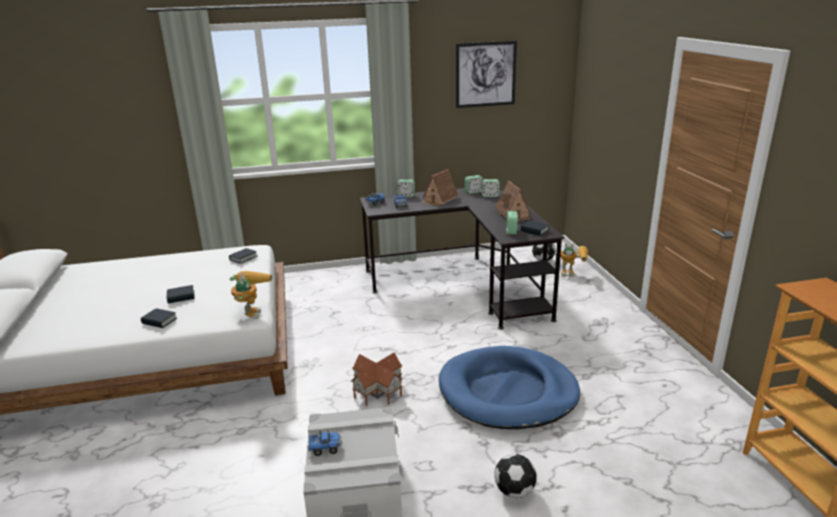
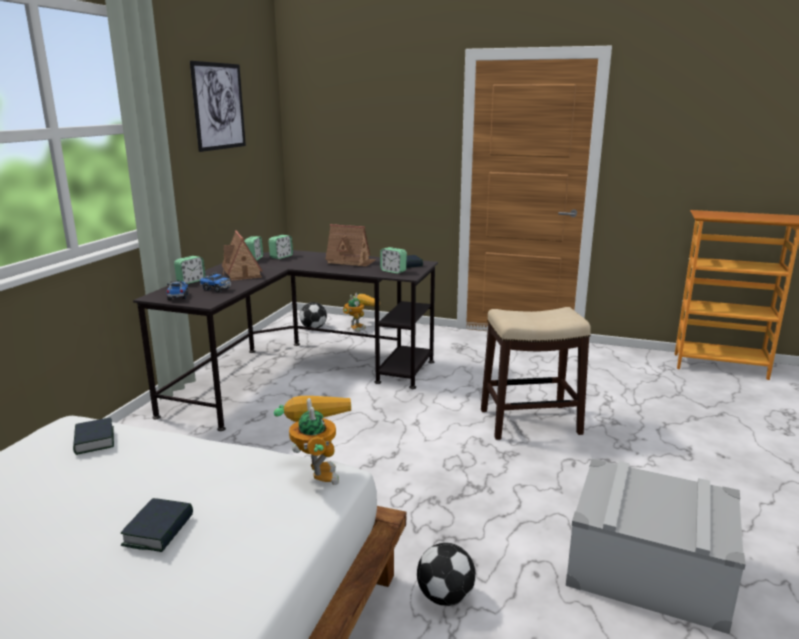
camera: 60 degrees left, 5 degrees down
book [141,309,177,328] -> none
toy robot [230,271,272,319] -> toy robot turned 45 degrees clockwise [274,396,351,485]
toy truck [307,431,342,456] -> none
toy house [351,353,403,406] -> none
blue dog bed [439,346,580,429] -> stool [481,307,591,440]
football [494,454,537,498] -> football moved to [417,543,476,606]

